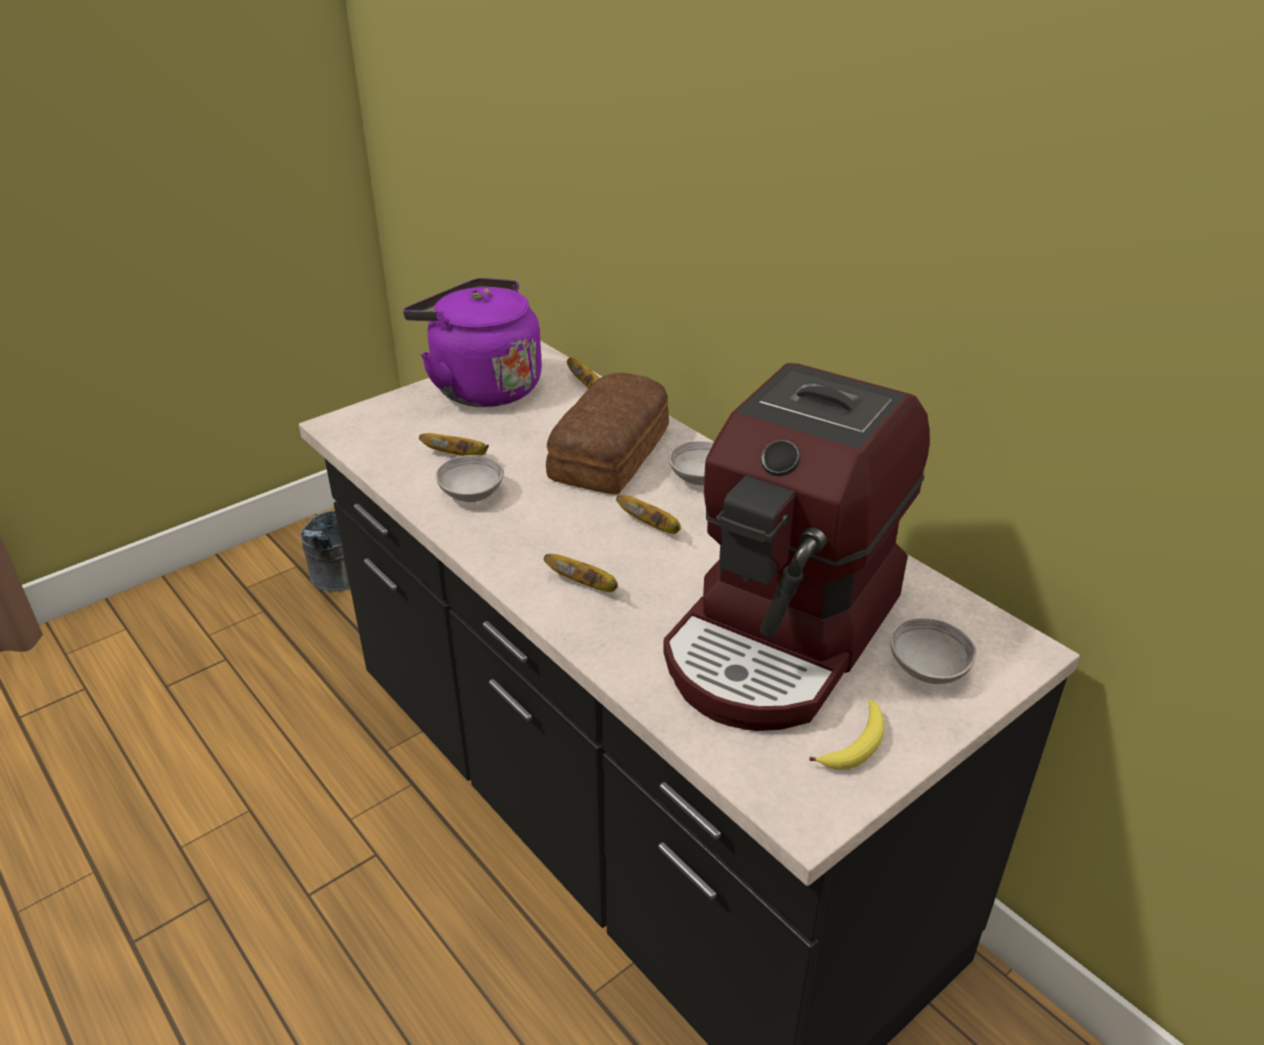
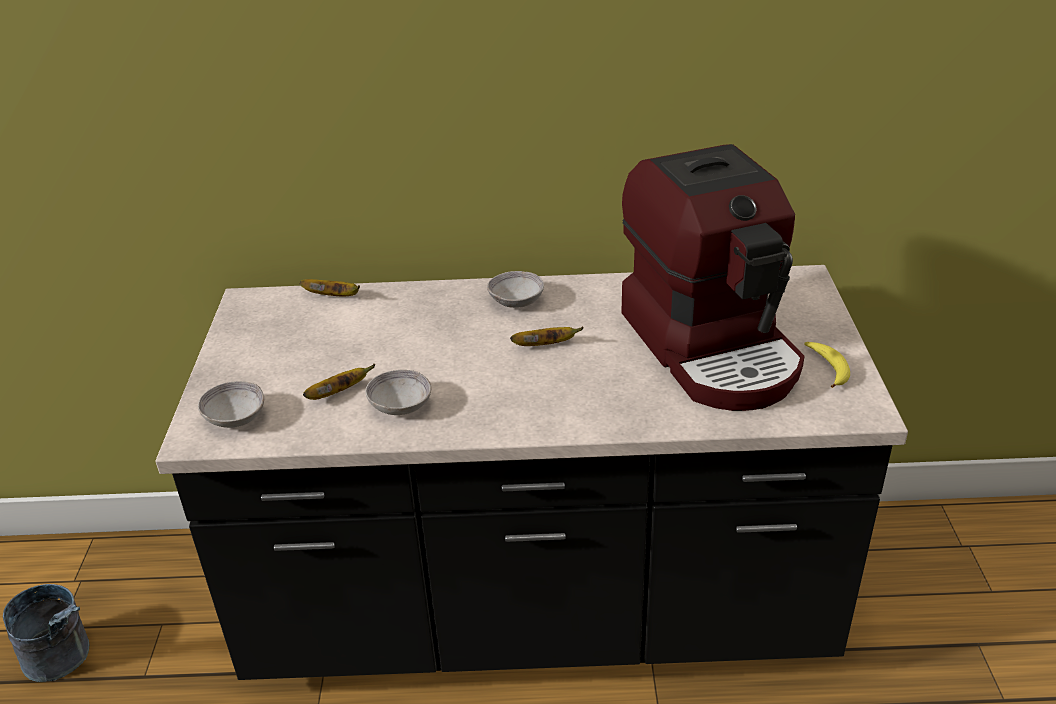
camera: 50 degrees left, 0 degrees up
purple kettle [403,278,542,407] -> none
banana [544,554,618,592] -> none
bread [546,373,669,495] -> none
grey bowl [890,618,976,684] -> grey bowl moved to [198,381,264,428]

